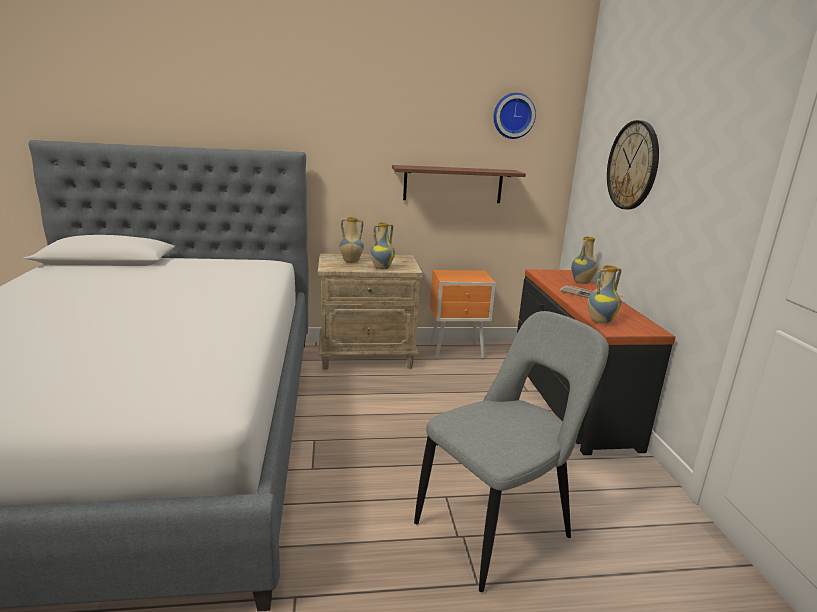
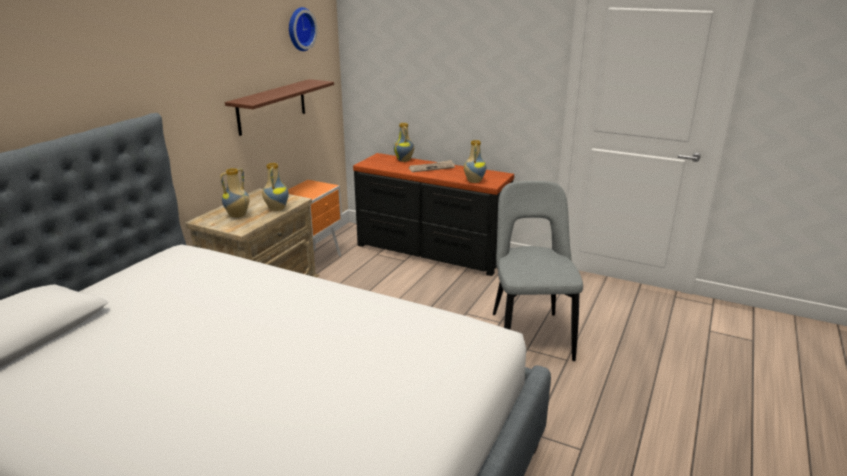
camera: 55 degrees left, 5 degrees up
wall clock [607,120,659,209] -> none

